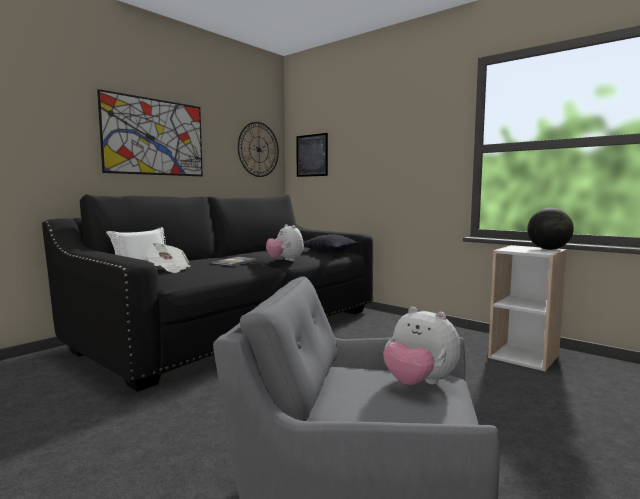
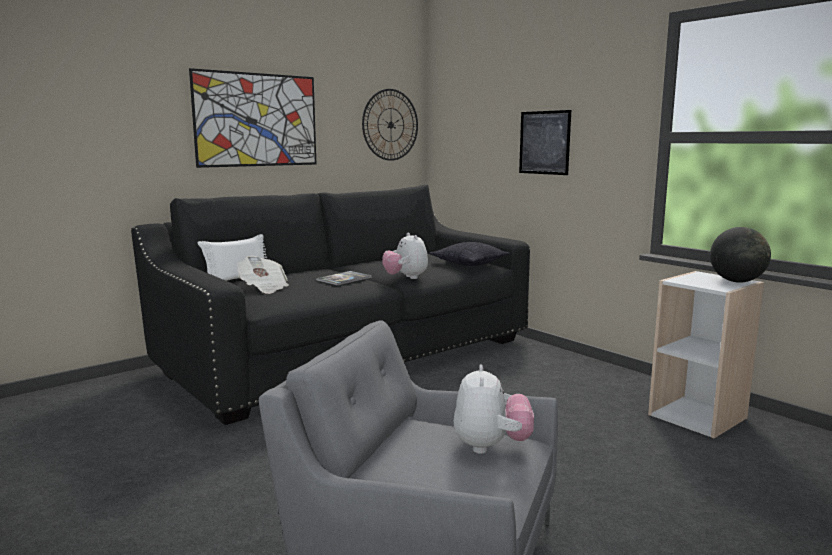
camera: 10 degrees right, 5 degrees up
picture [296,133,328,177] -> picture moved to [519,110,571,175]
plush toy [383,307,460,385] -> plush toy turned 135 degrees counterclockwise [453,364,534,454]

